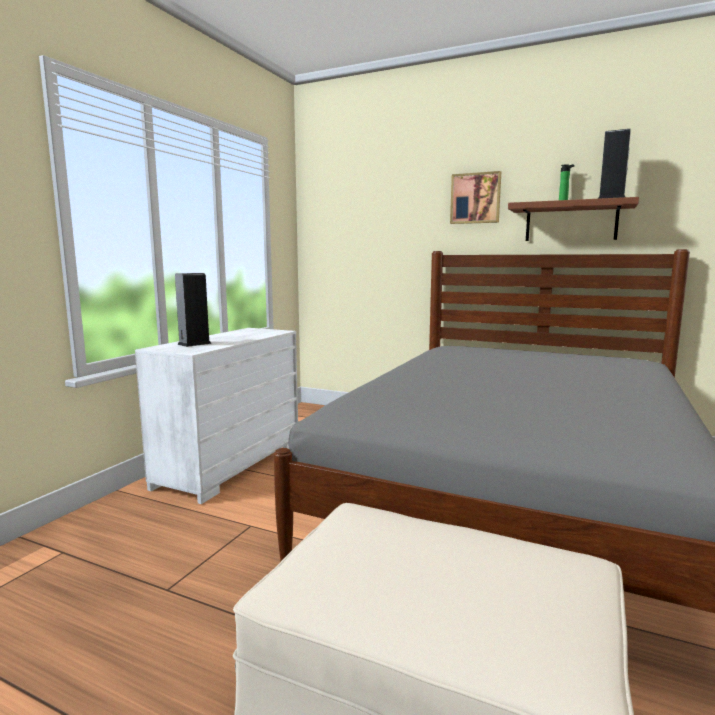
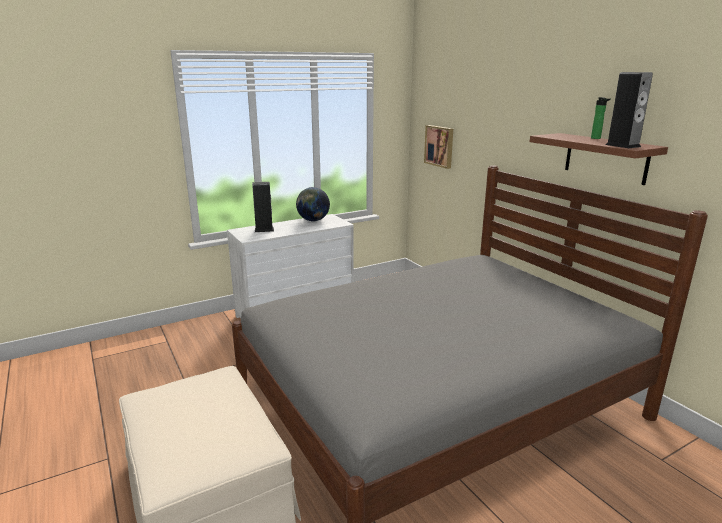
camera: 35 degrees right, 10 degrees up
picture [450,171,501,224] -> picture moved to [424,125,453,169]
none -> globe [296,187,330,221]

